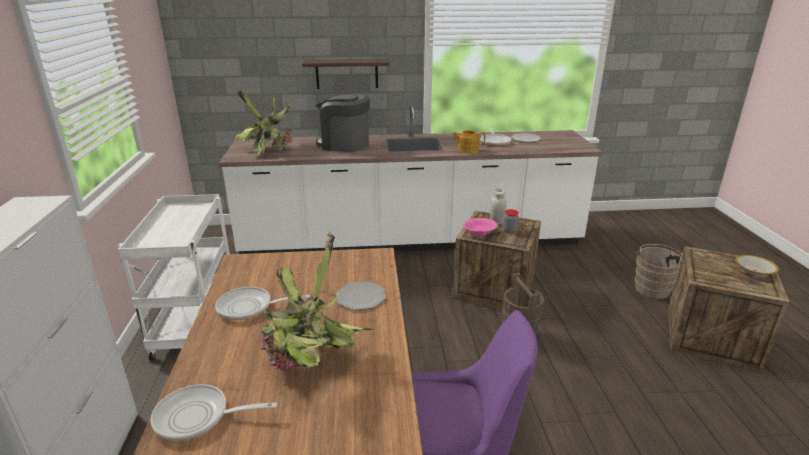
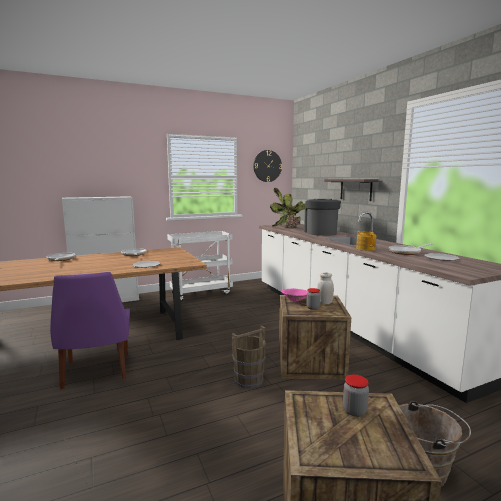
camera: 70 degrees right, 15 degrees down
potted plant [260,232,375,373] -> none
bowl [735,255,779,276] -> none
none -> wall clock [253,150,282,182]
none -> jar [343,375,369,417]

